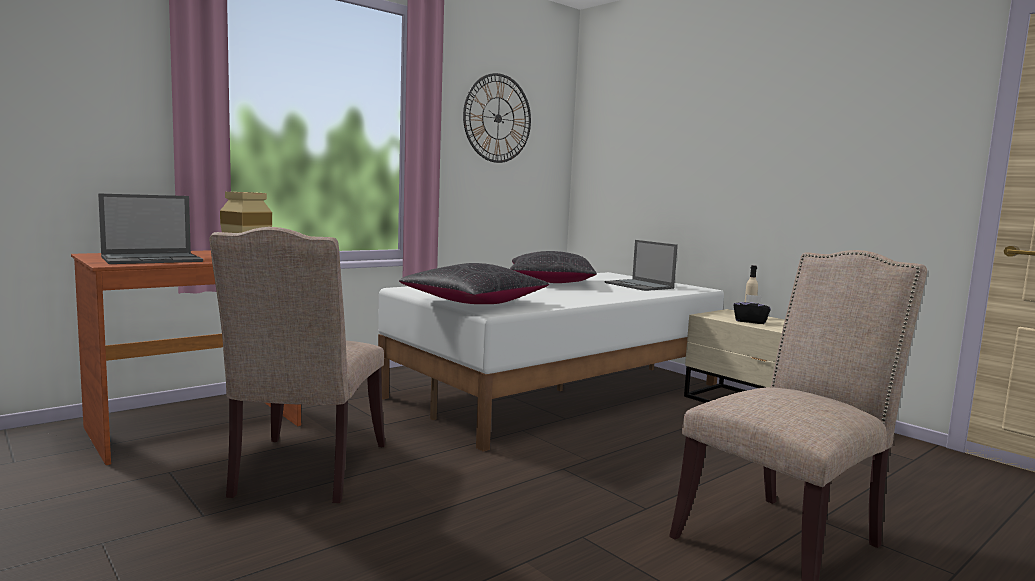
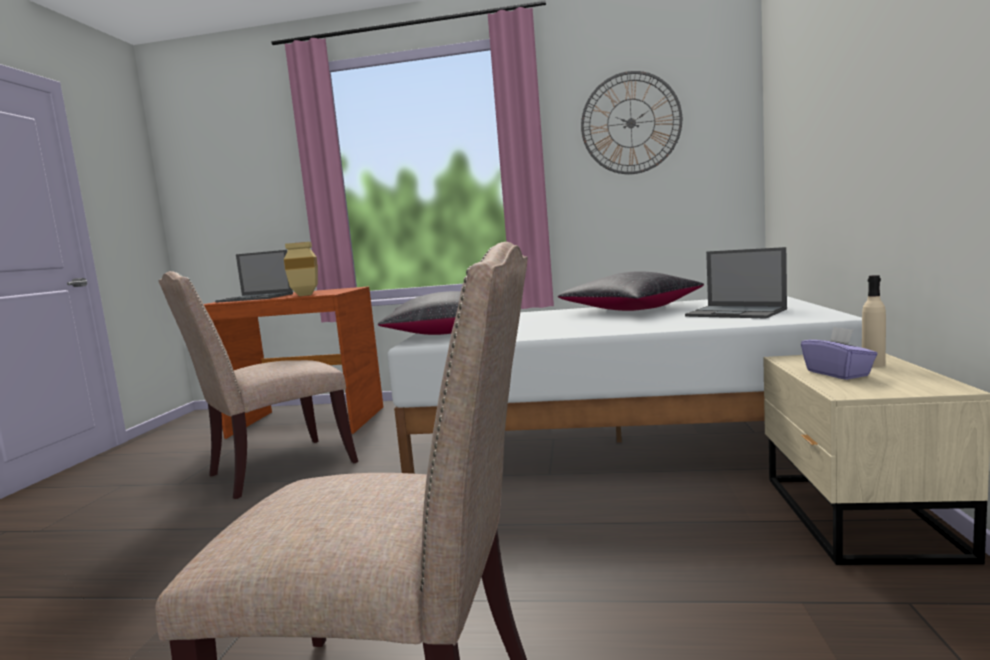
camera: 50 degrees right, 0 degrees up
laptop [604,240,678,291] -> laptop turned 60 degrees counterclockwise [685,247,787,318]
black tissue box [733,294,771,324] -> purple tissue box [801,327,878,380]

